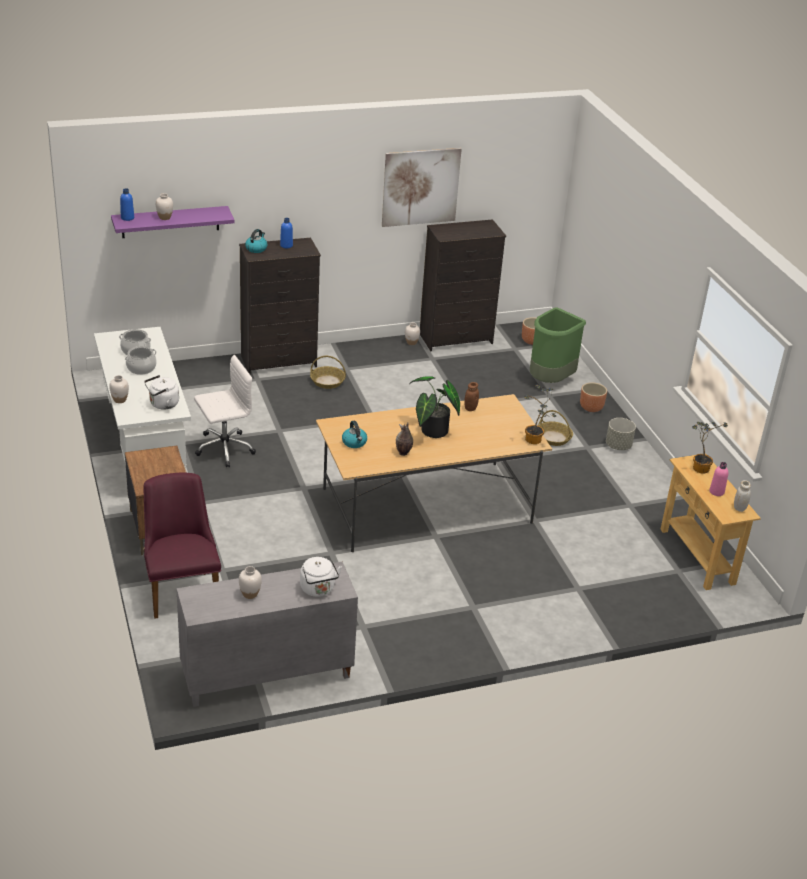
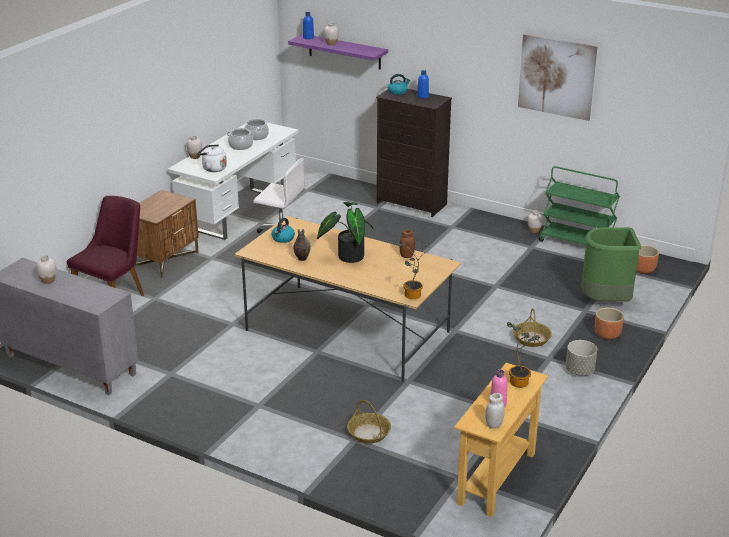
camera: 50 degrees right, 5 degrees down
white kettle [300,557,342,597] -> none
basket [310,356,346,389] -> basket moved to [347,400,391,444]
black dresser [420,219,506,351] -> green cart [539,166,620,245]

